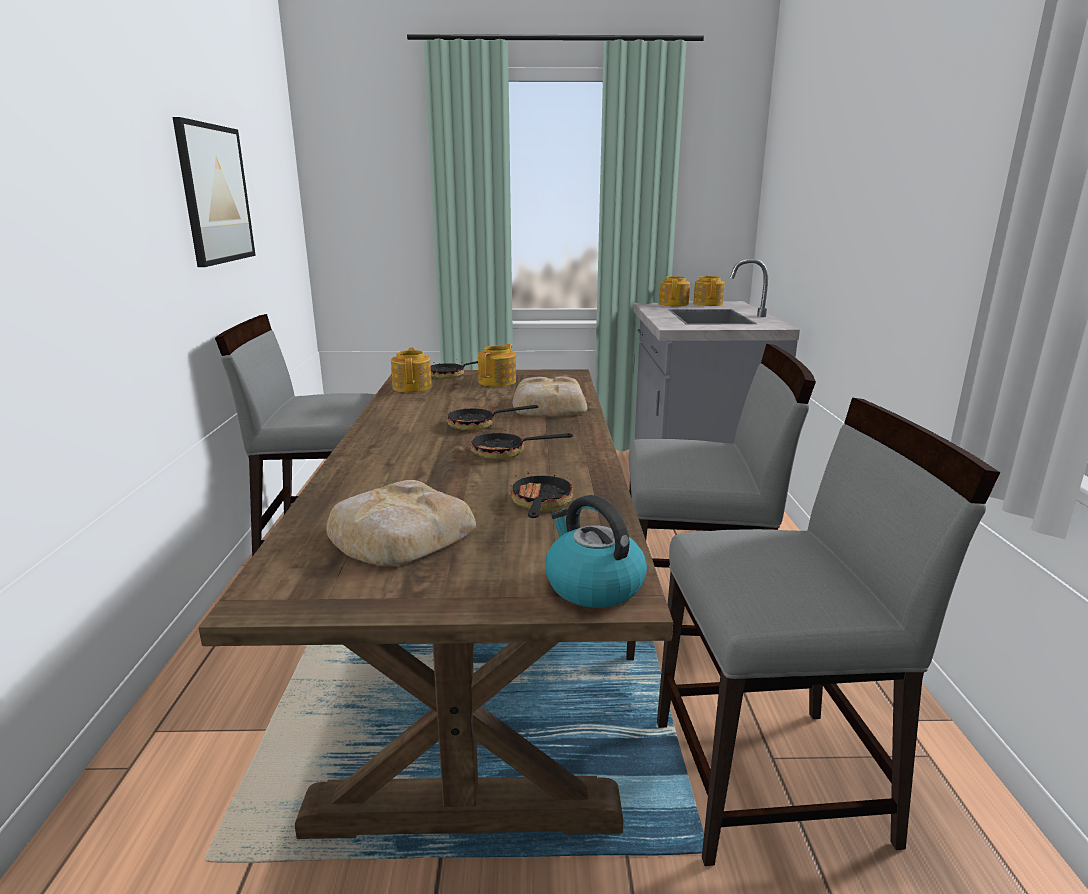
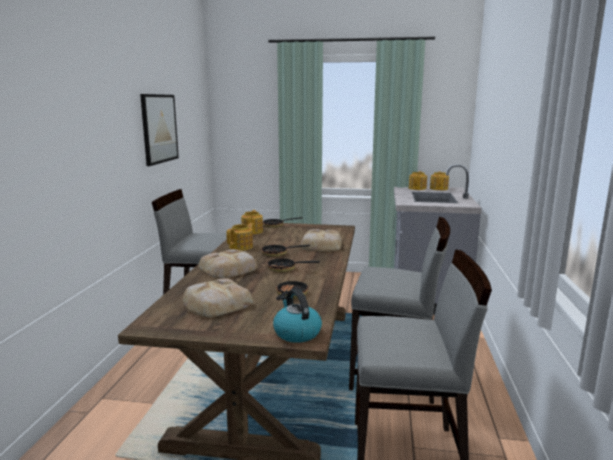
camera: 10 degrees right, 5 degrees down
teapot [478,344,516,387] -> teapot moved to [226,223,254,250]
none -> bread [198,249,257,278]

